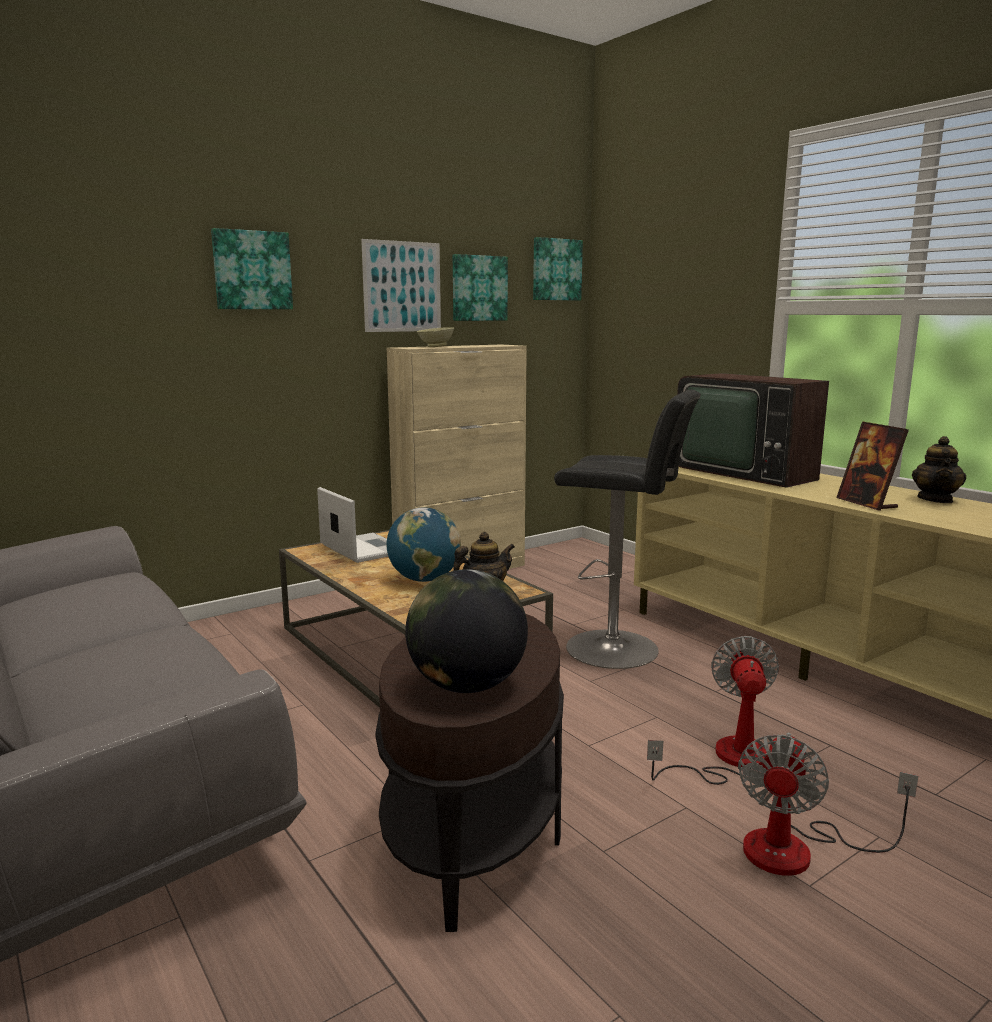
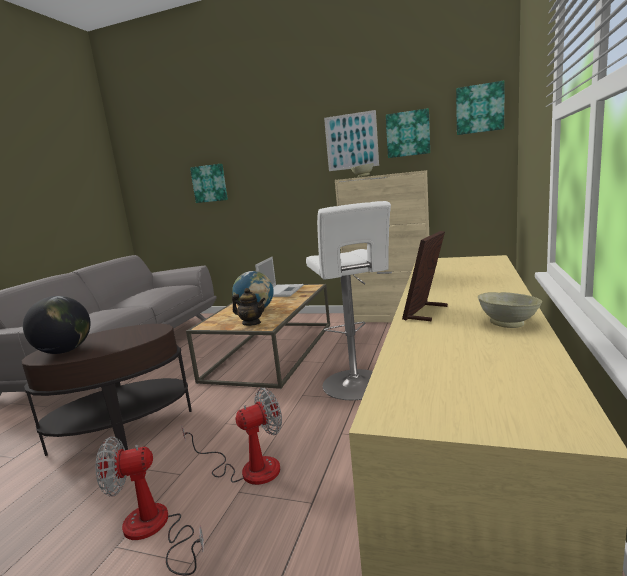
camera: 55 degrees right, 0 degrees up
picture [211,228,293,309] -> picture moved to [190,164,228,203]
black stool [554,389,701,669] -> white stool [306,201,391,400]
television [677,373,829,488] -> none
teapot [912,436,966,503] -> beige bowl [478,292,542,328]

